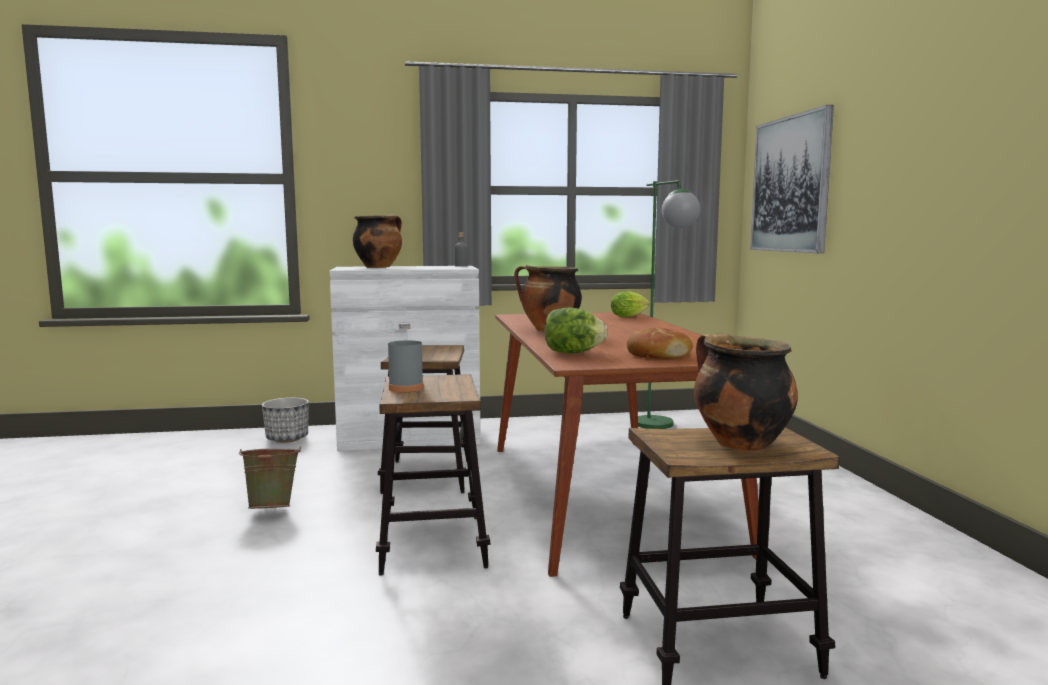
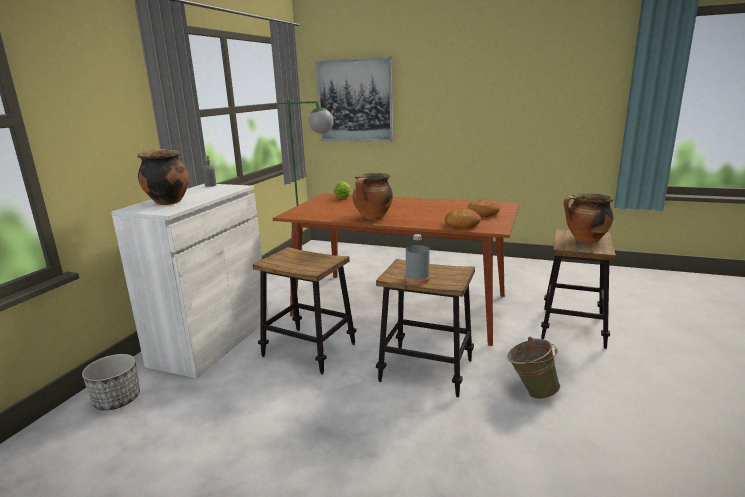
camera: 60 degrees left, 10 degrees up
green bucket [238,446,301,509] -> green bucket moved to [507,337,560,399]
lettuce [544,308,608,353] -> bread [445,209,481,229]

